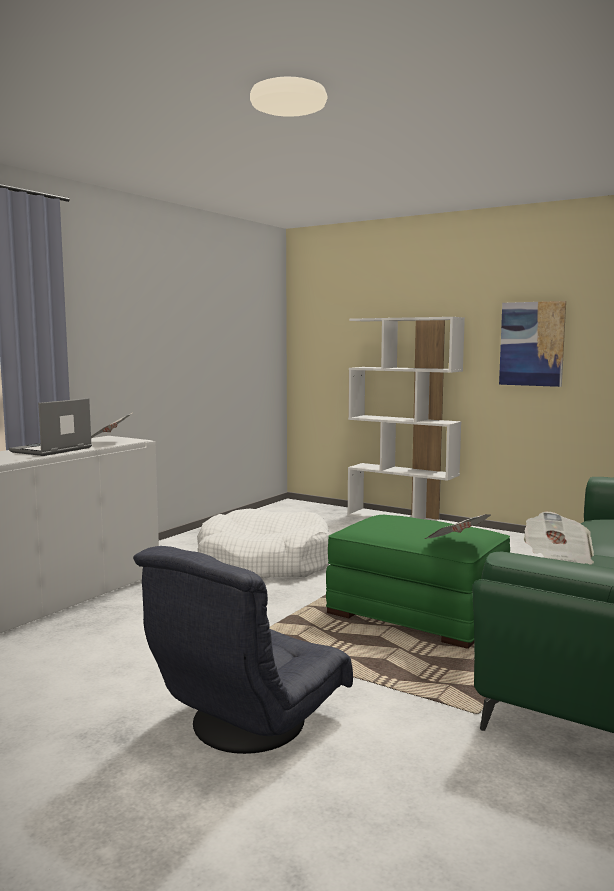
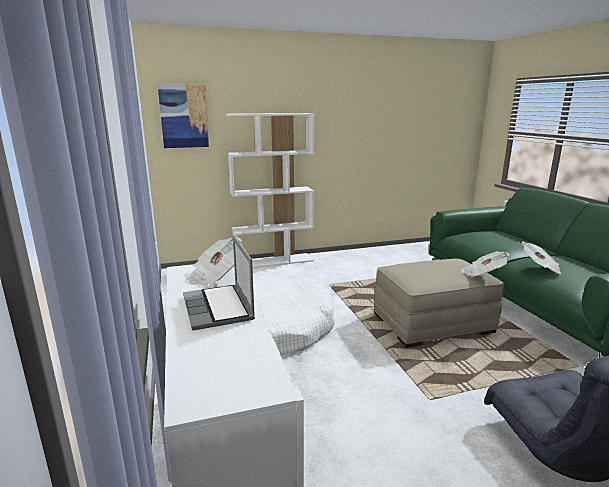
camera: 50 degrees left, 10 degrees up
green ottoman [326,515,510,649] -> beige ottoman [374,259,504,348]
picture [499,301,566,387] -> picture moved to [157,84,210,148]

